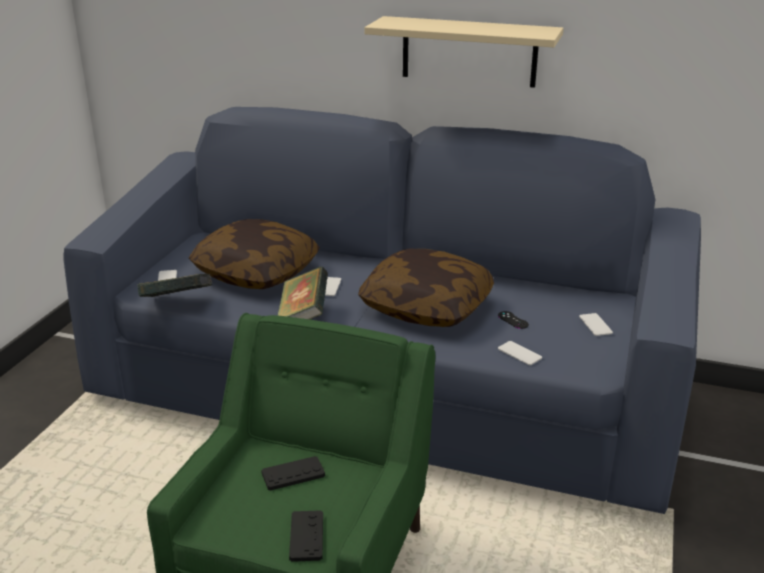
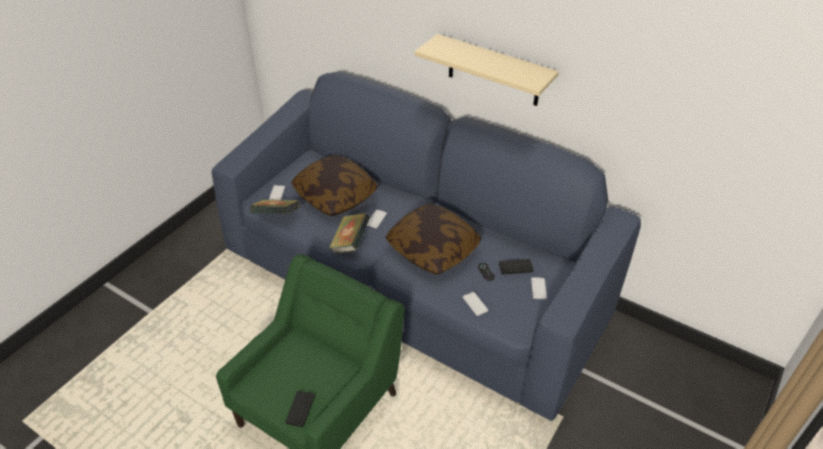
camera: 15 degrees right, 15 degrees up
black game controller [261,456,325,491] -> black game controller moved to [499,259,534,274]

